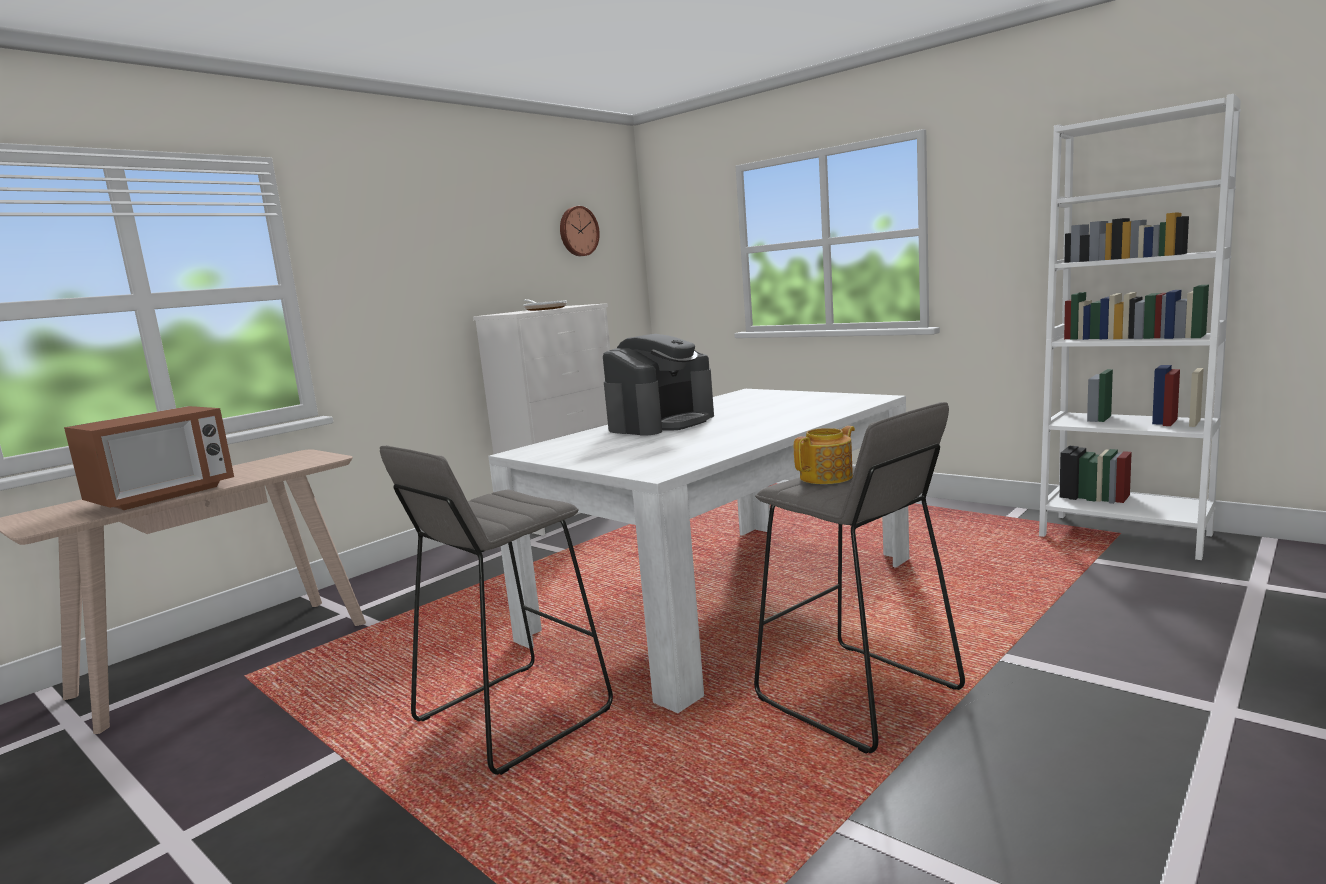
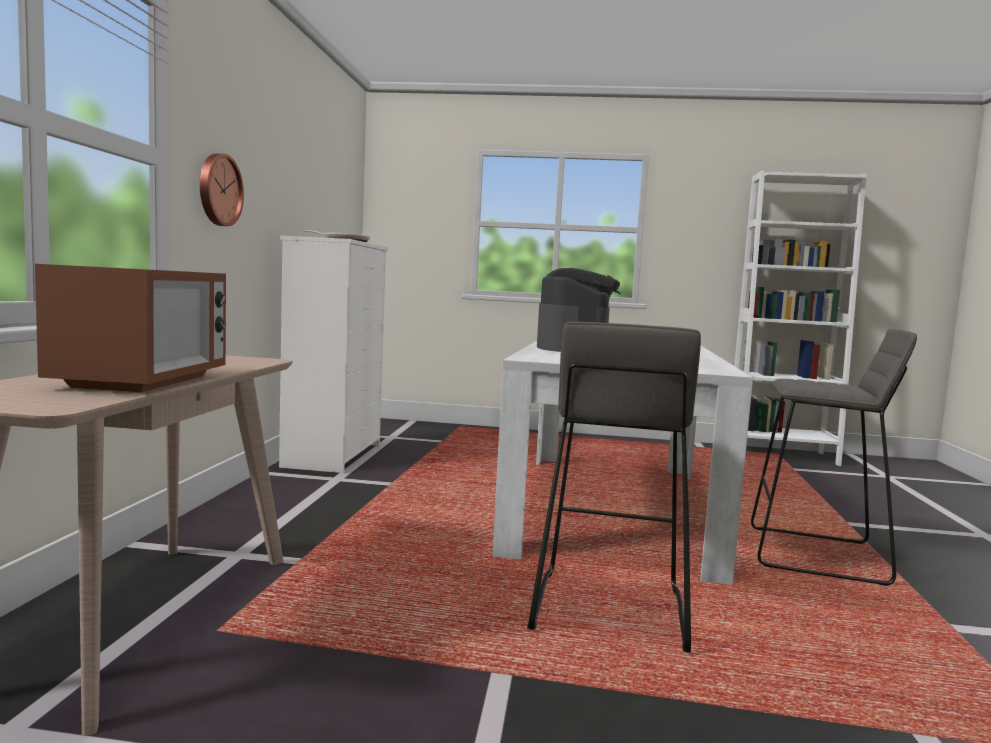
camera: 35 degrees left, 5 degrees down
wall clock [560,206,600,256] -> wall clock moved to [200,154,244,226]
teapot [794,426,855,484] -> none

